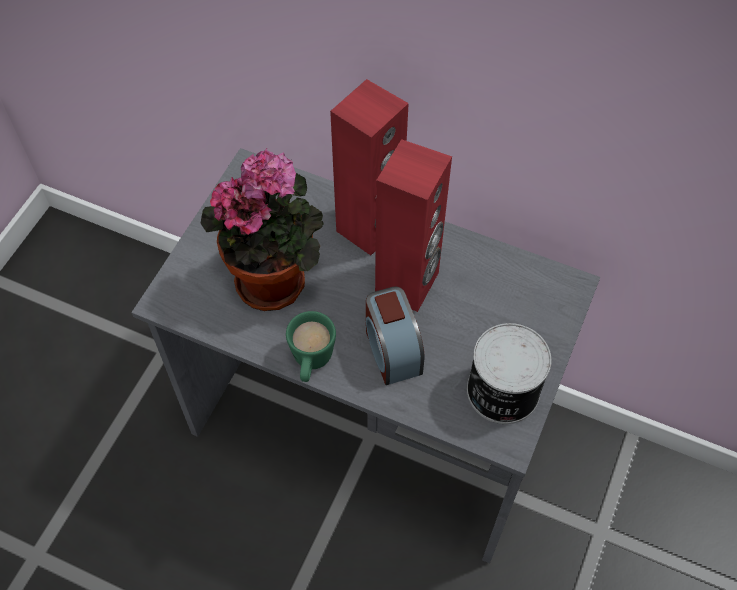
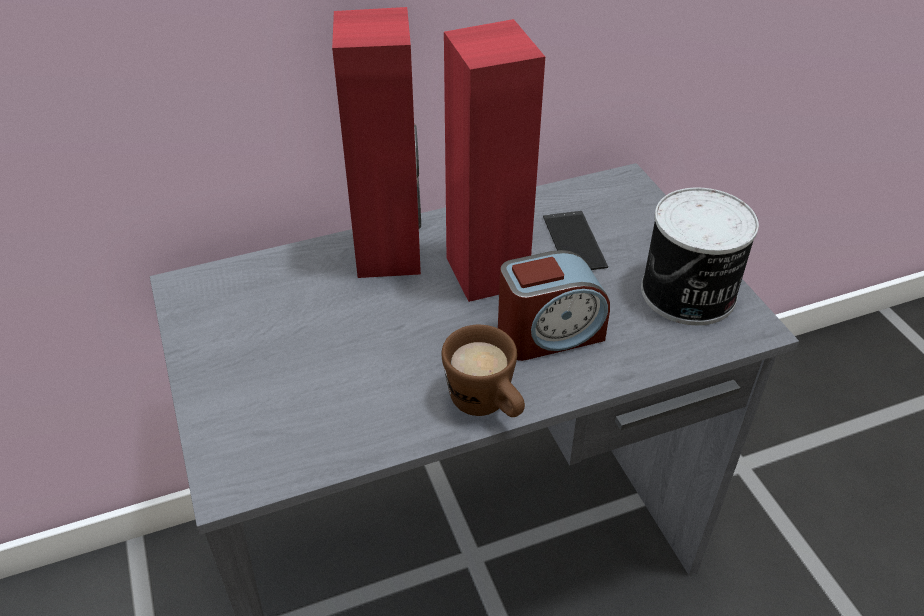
camera: 45 degrees left, 15 degrees down
potted plant [201,148,324,311] -> none
green mug [286,311,336,382] -> brown mug [442,325,525,417]
alarm clock [366,286,424,385] -> alarm clock turned 45 degrees counterclockwise [498,250,610,361]
none -> phone [543,211,608,270]

